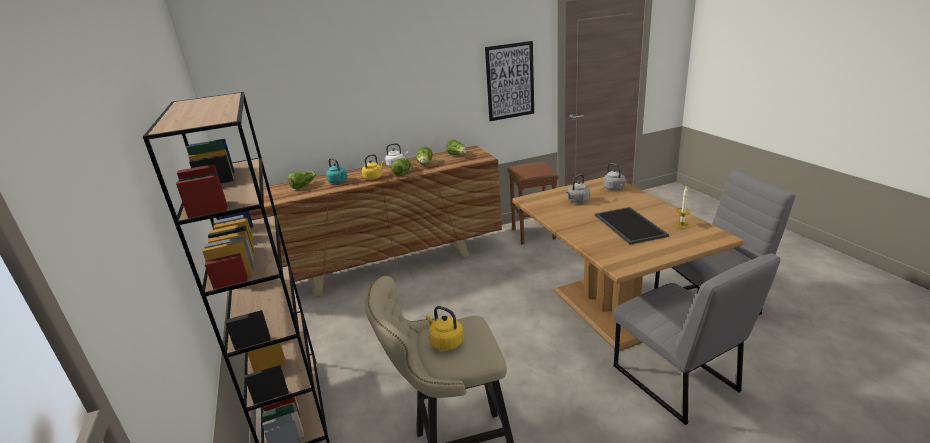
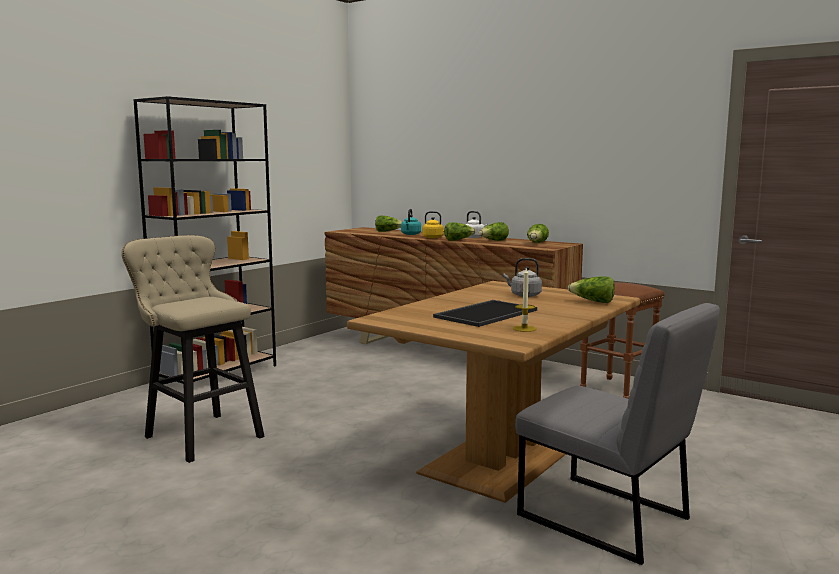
camera: 55 degrees right, 15 degrees down
yellow kettle [426,306,464,351] -> none
picture [485,41,534,121] -> none
grey kettle [603,163,627,190] -> lettuce [568,276,615,303]
grey chair [613,254,781,425] -> none

